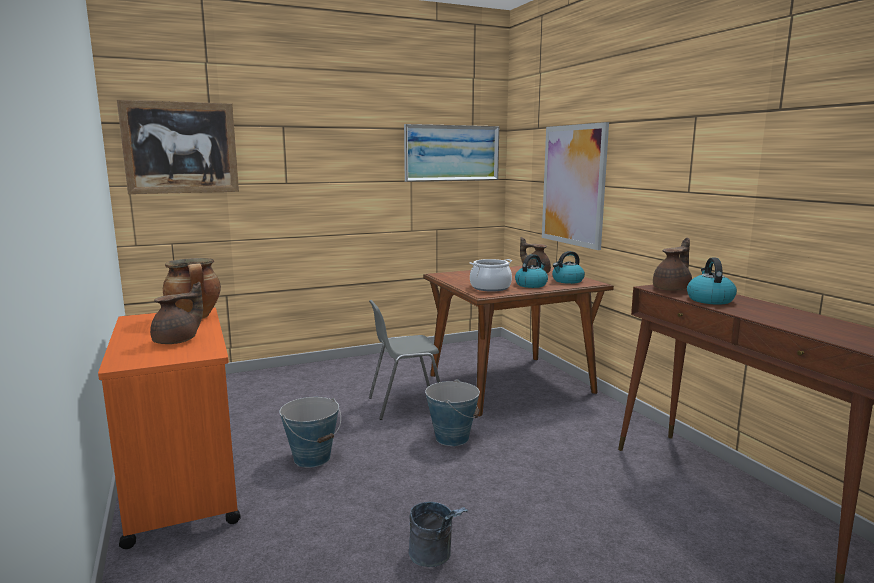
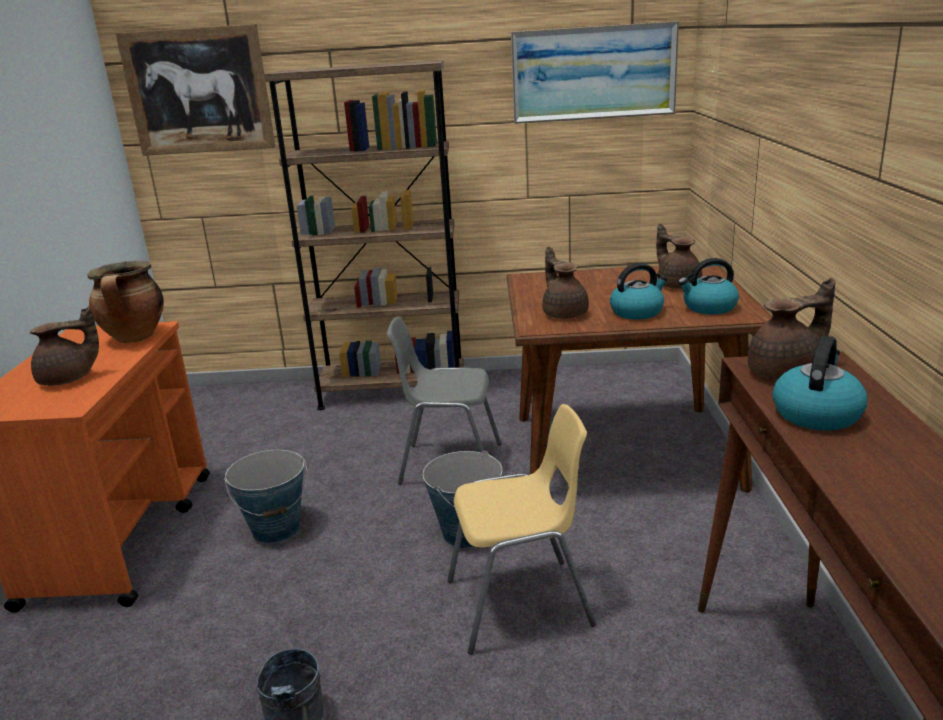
camera: 25 degrees right, 10 degrees up
cooking pot [470,259,512,292] -> brown teapot [542,247,589,319]
picture [542,122,609,250] -> none
none -> brown bookcase [264,60,464,410]
none -> yellow chair [448,404,596,654]

